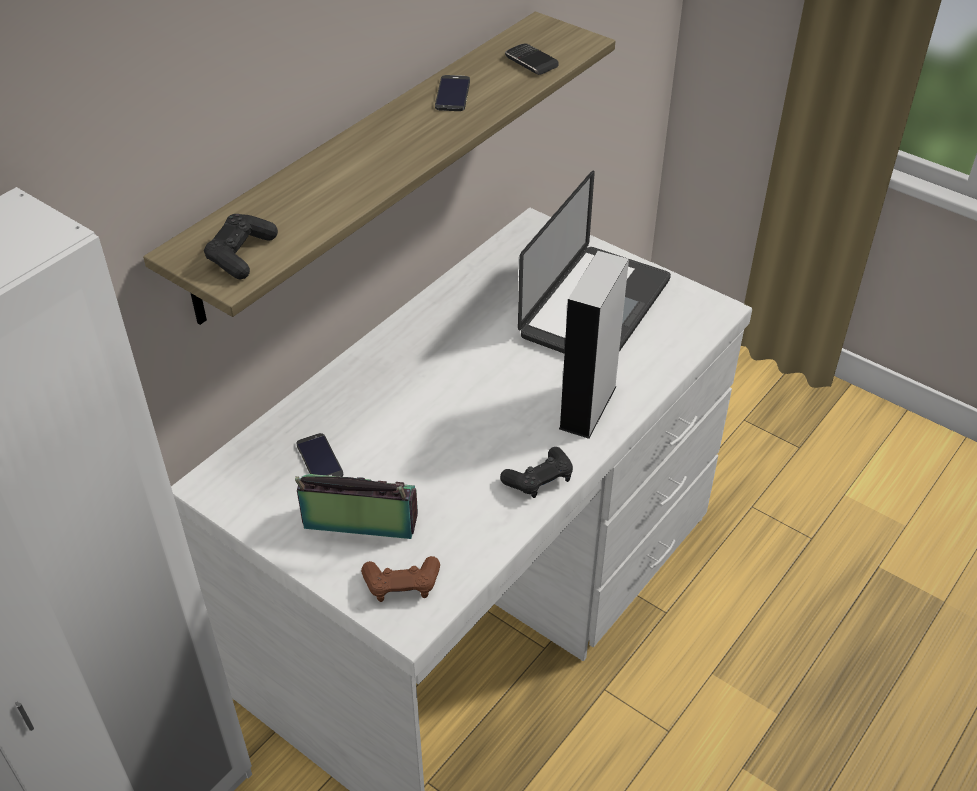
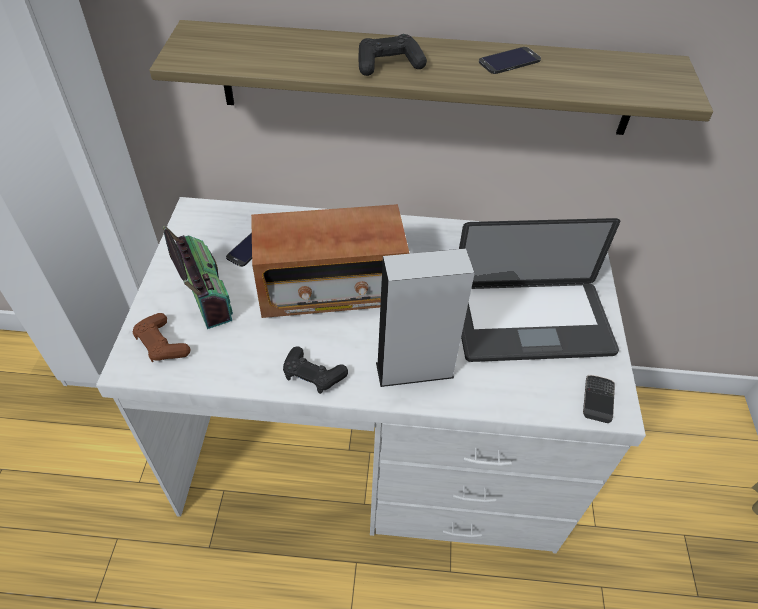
camera: 55 degrees right, 5 degrees up
black game controller [204,214,278,279] -> black game controller moved to [358,34,427,76]
phone [505,43,559,75] -> phone moved to [583,375,615,423]
none -> radio [251,204,409,318]

